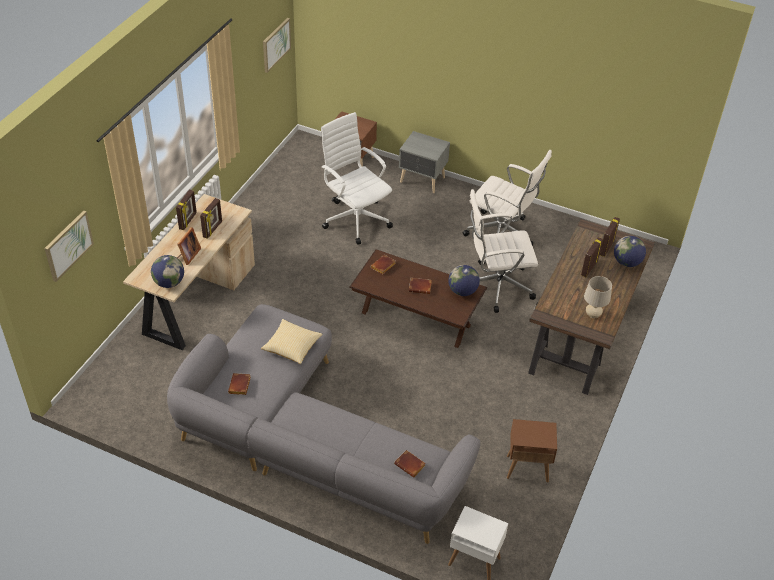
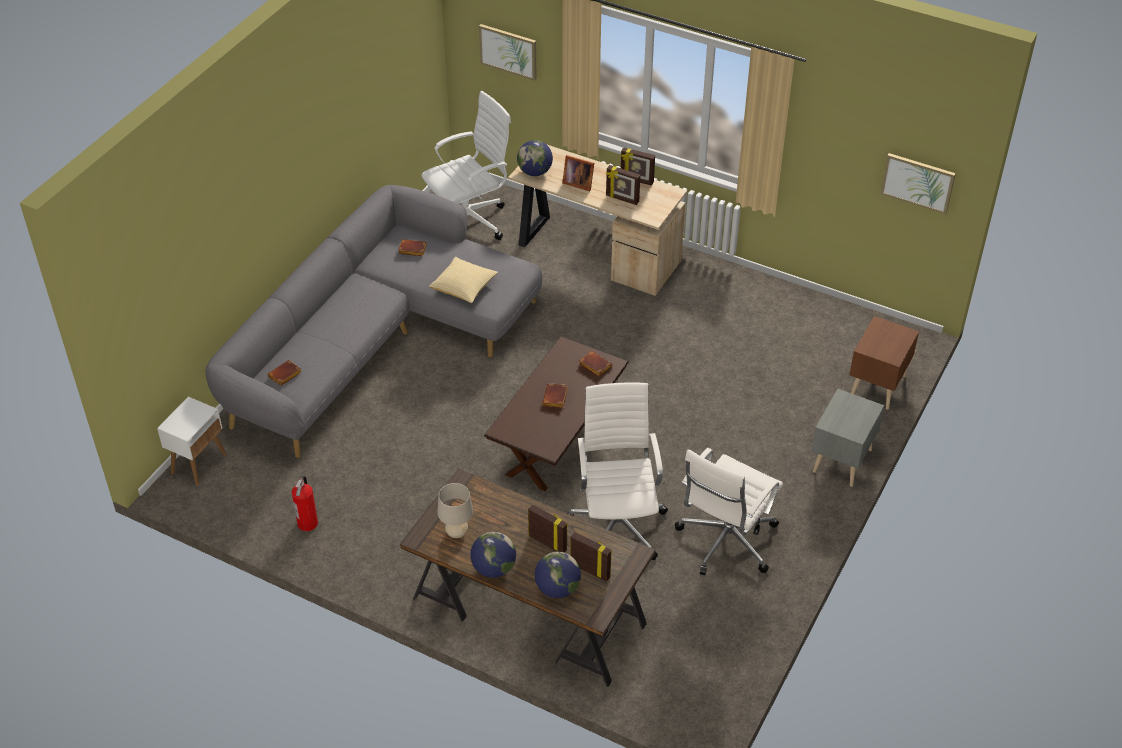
camera: 95 degrees right, 0 degrees up
white office chair [321,112,393,245] -> white office chair moved to [421,91,511,240]
globe [448,265,480,296] -> globe moved to [470,532,516,578]
brown side table [507,419,557,482] -> fire extinguisher [292,476,318,531]

